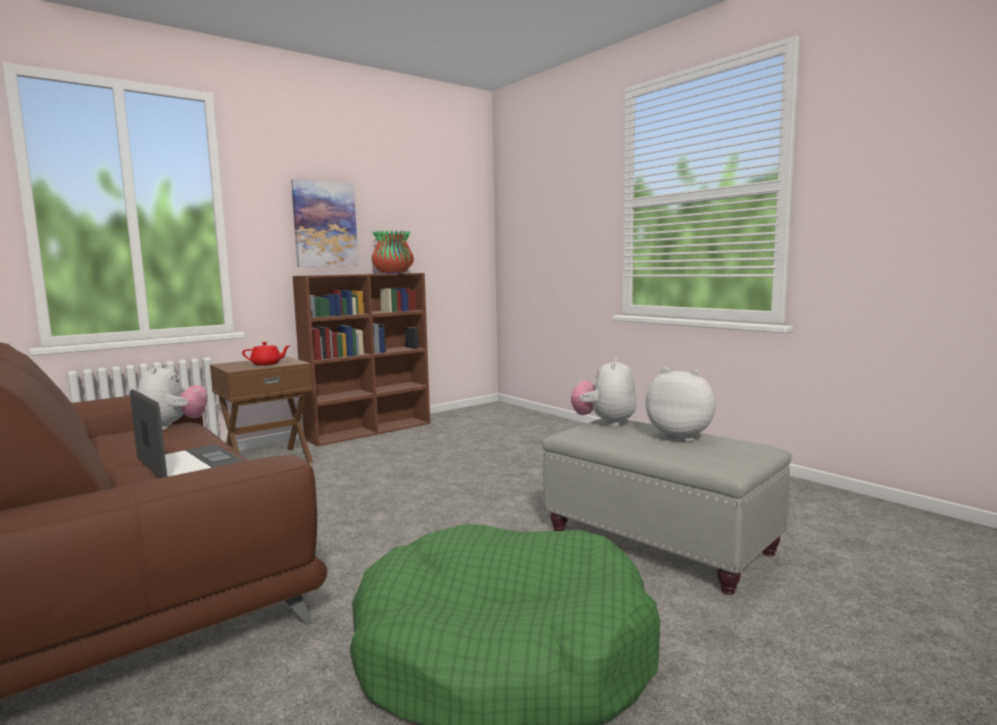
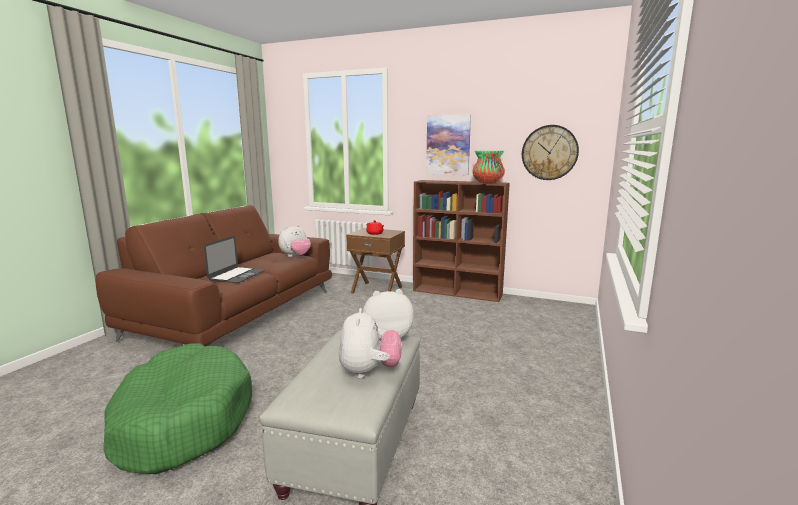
camera: 60 degrees right, 5 degrees up
none -> wall clock [522,125,579,180]

